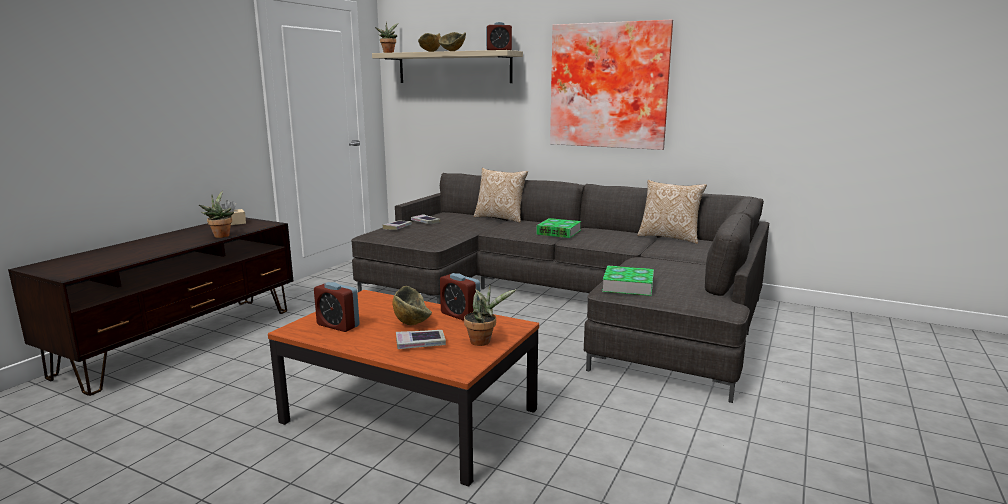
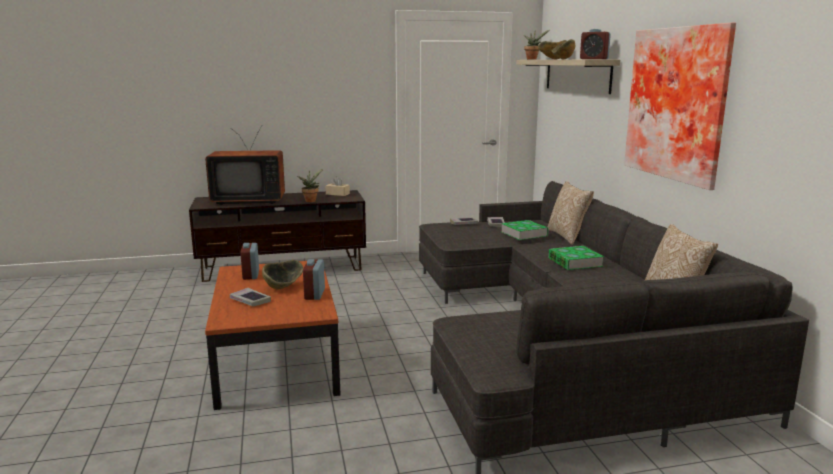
camera: 50 degrees right, 0 degrees up
potted plant [464,285,517,346] -> none
book [602,266,654,296] -> book moved to [501,220,549,240]
none -> television [205,126,285,205]

